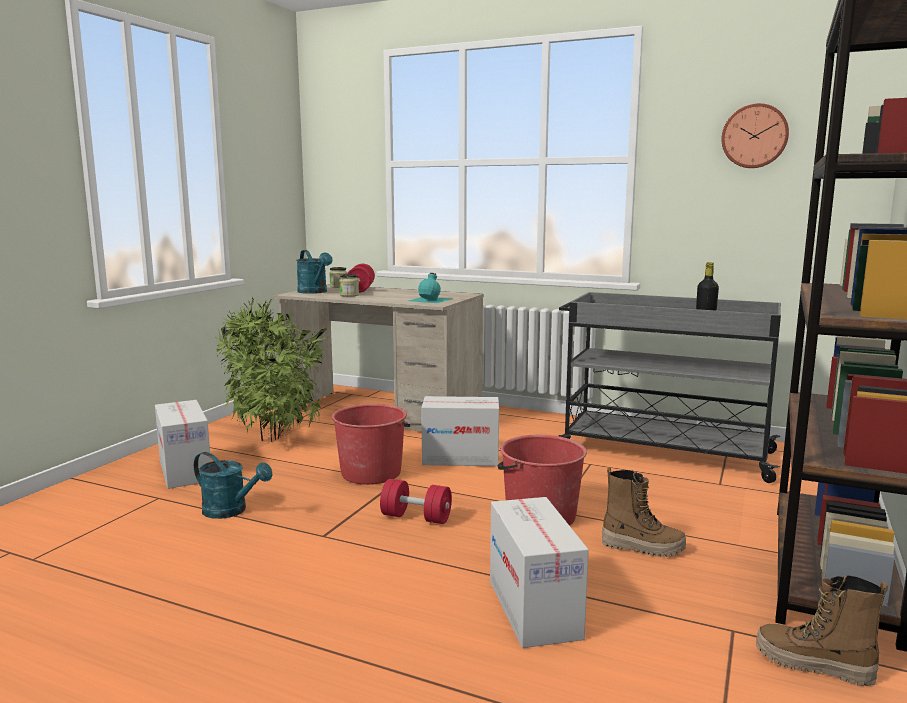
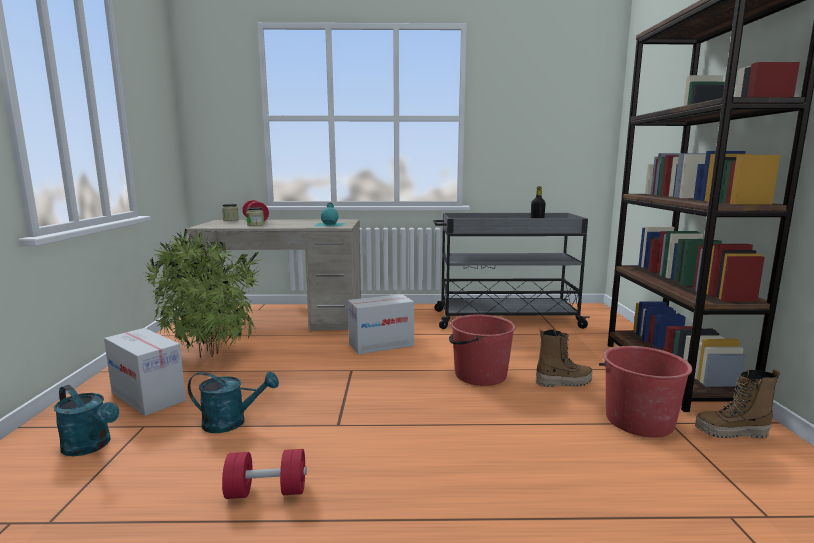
camera: 25 degrees left, 0 degrees up
turquoise watering can [296,250,333,294] -> turquoise watering can moved to [54,385,119,456]
red bucket [332,404,410,485] -> red bucket moved to [599,346,692,437]
red dumbbell [380,479,452,524] -> red dumbbell moved to [222,449,307,499]
cardboard box [490,497,589,648] -> none
wall clock [721,103,789,168] -> none

